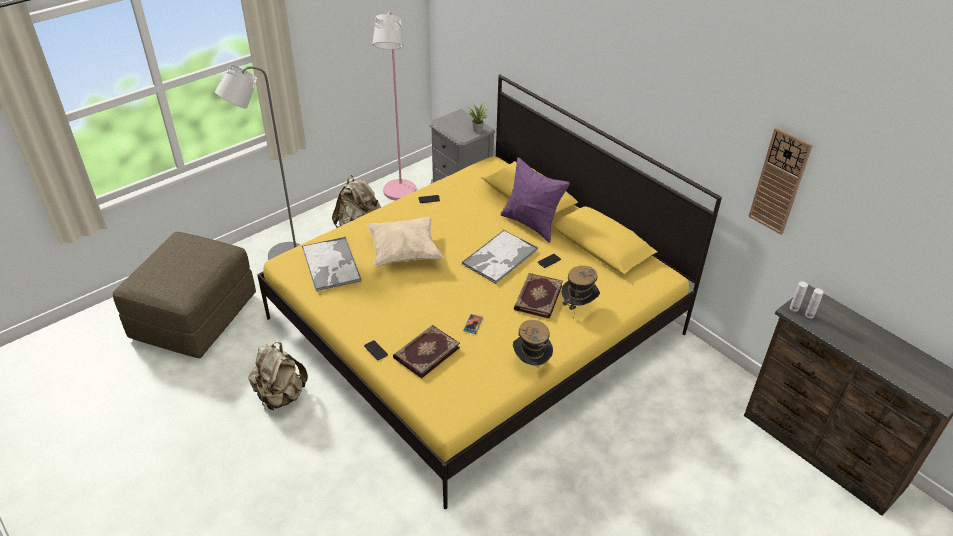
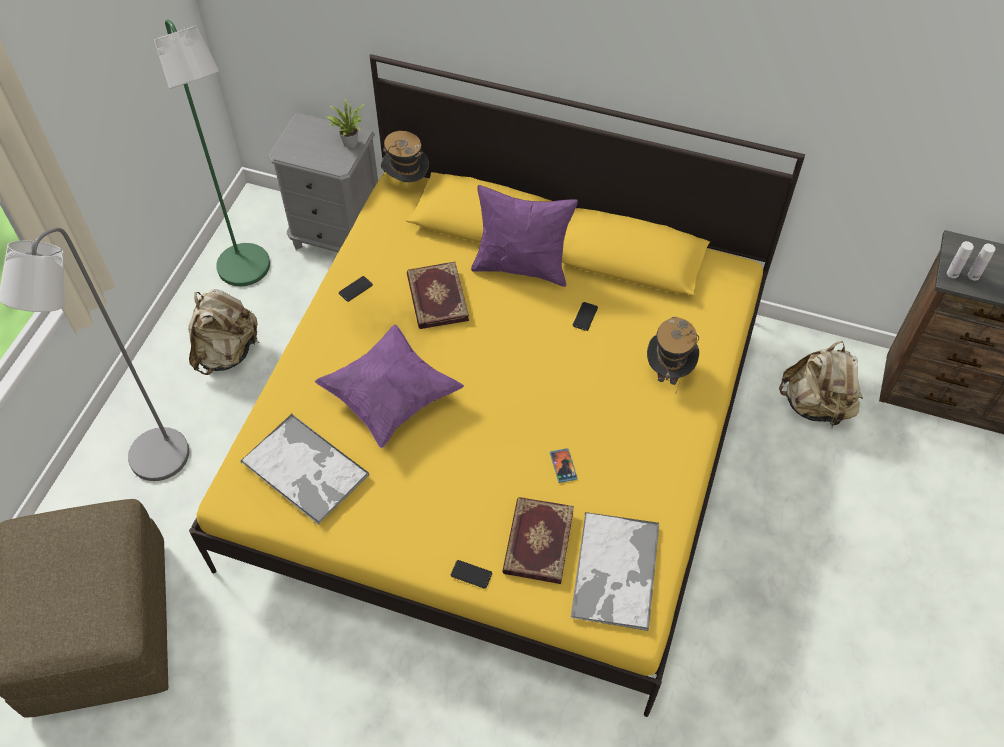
camera: 30 degrees left, 15 degrees up
beige backpack [248,342,308,410] -> beige backpack moved to [779,341,863,429]
beige pillow [366,217,444,267] -> purple pillow [315,325,464,448]
pink floor lamp [373,12,416,200] -> green floor lamp [154,19,270,286]
tray [462,230,538,284] -> tray moved to [570,512,659,631]
hat [513,320,553,365] -> hat moved to [381,131,429,182]
book [514,273,563,319] -> book moved to [407,262,469,329]
wall clock [748,127,813,235] -> none

